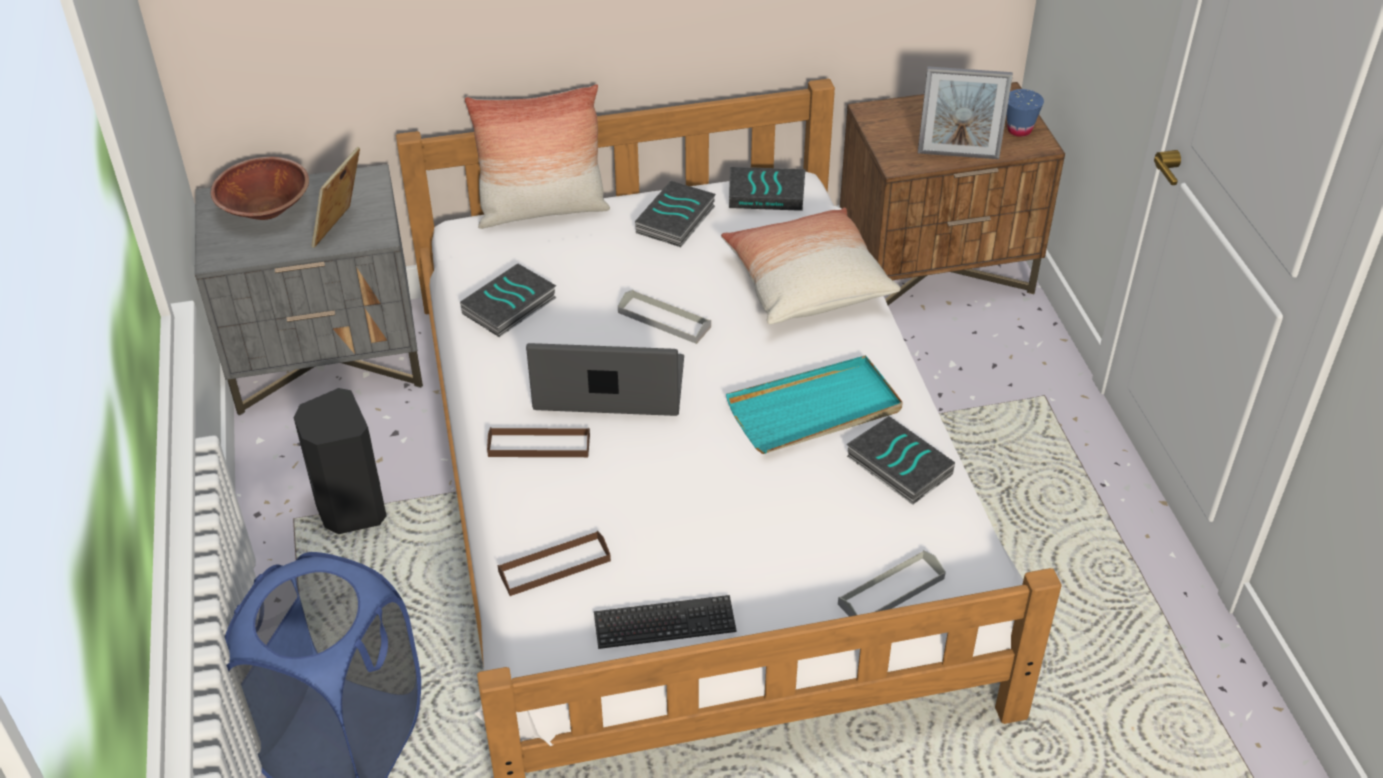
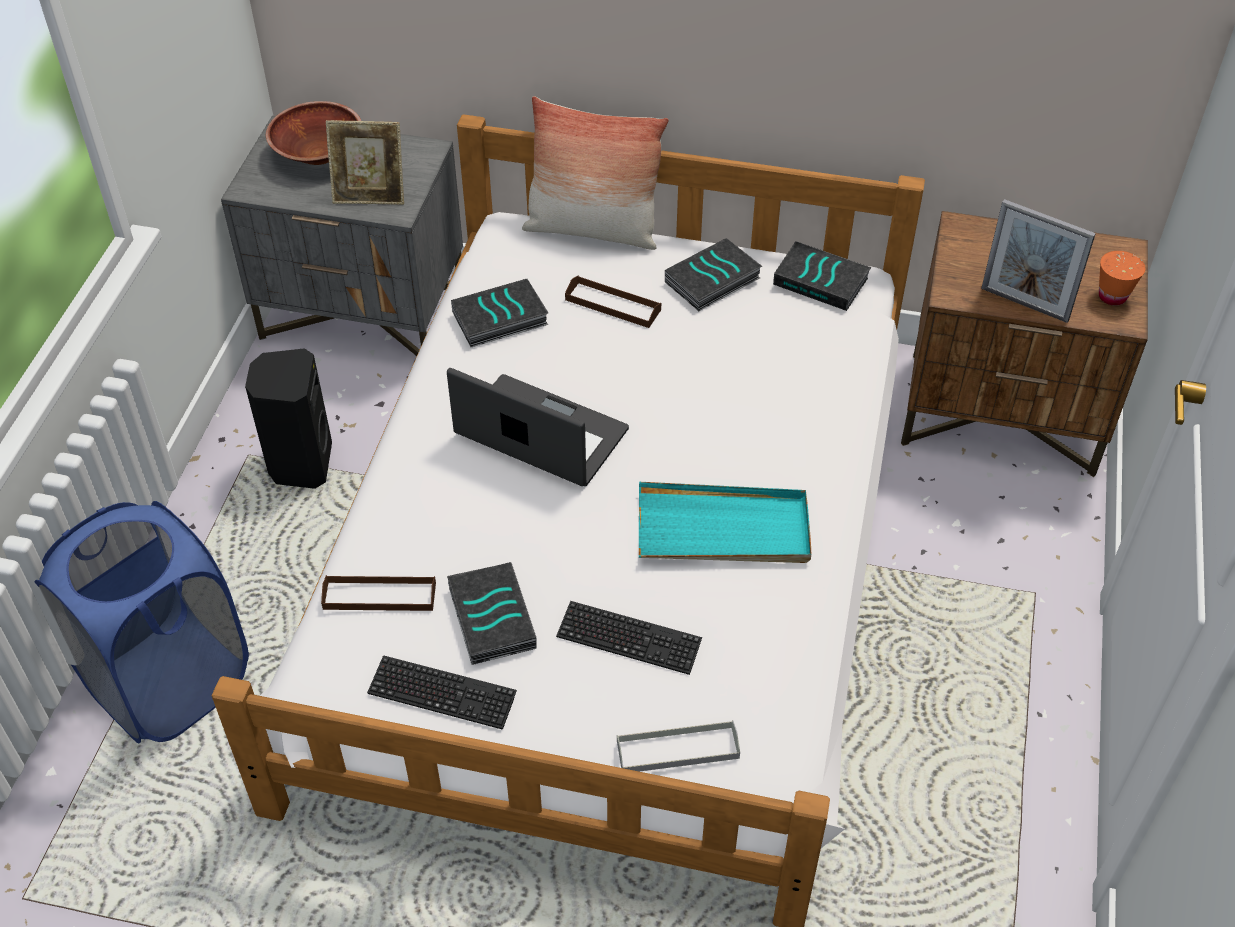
camera: 25 degrees right, 5 degrees up
picture frame [312,147,360,248] -> picture frame turned 135 degrees counterclockwise [326,120,404,205]
brown tray [487,427,590,457] -> brown tray moved to [565,276,661,328]
grey tray [618,290,711,344] -> none
pillow [721,208,901,324] -> none
book [847,416,955,505] -> book moved to [447,562,536,665]
blue cup [1007,89,1044,137] -> orange cup [1099,251,1145,306]
none -> keyboard [556,601,702,675]

